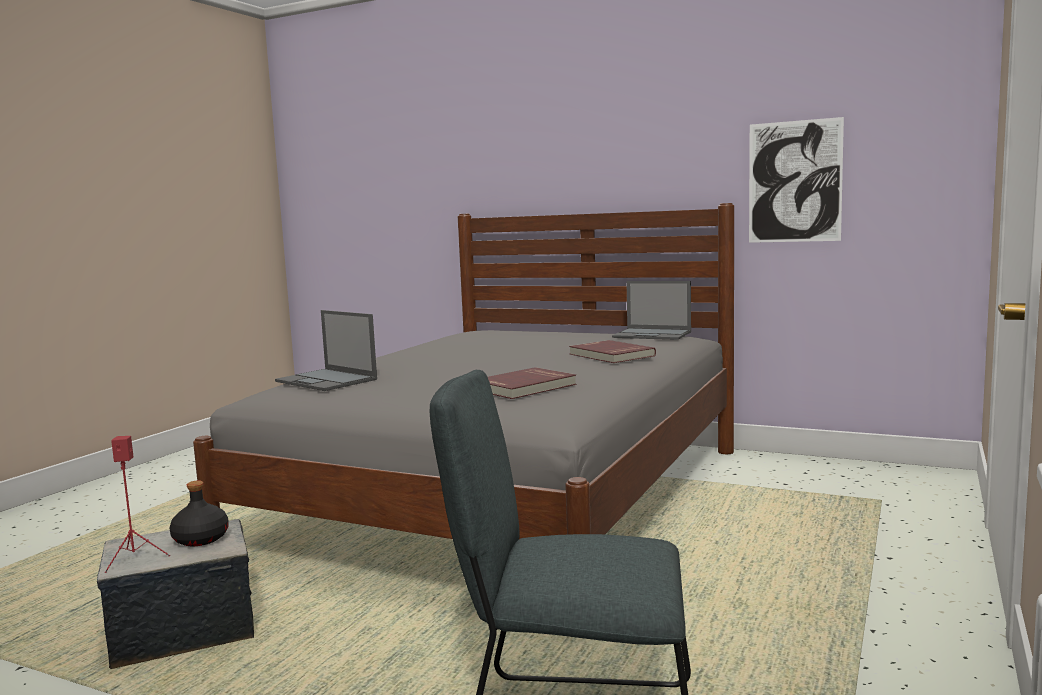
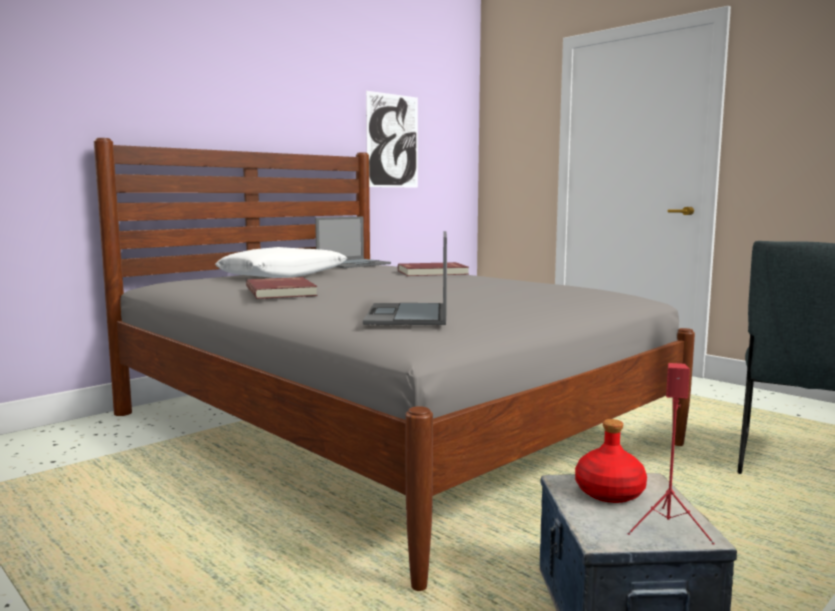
camera: 70 degrees left, 0 degrees up
black bottle [169,480,229,546] -> red bottle [575,419,647,503]
laptop [275,310,377,391] -> laptop turned 120 degrees clockwise [363,231,447,325]
red book [488,367,577,399] -> red book moved to [246,277,318,299]
none -> white pillow [215,247,347,278]

